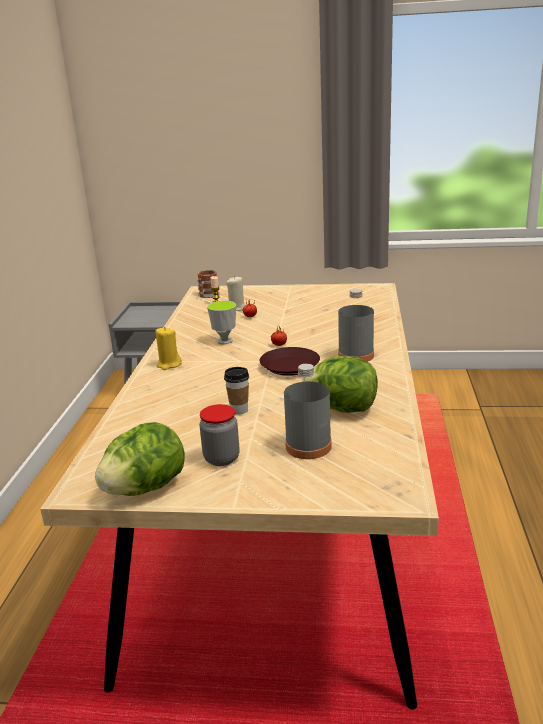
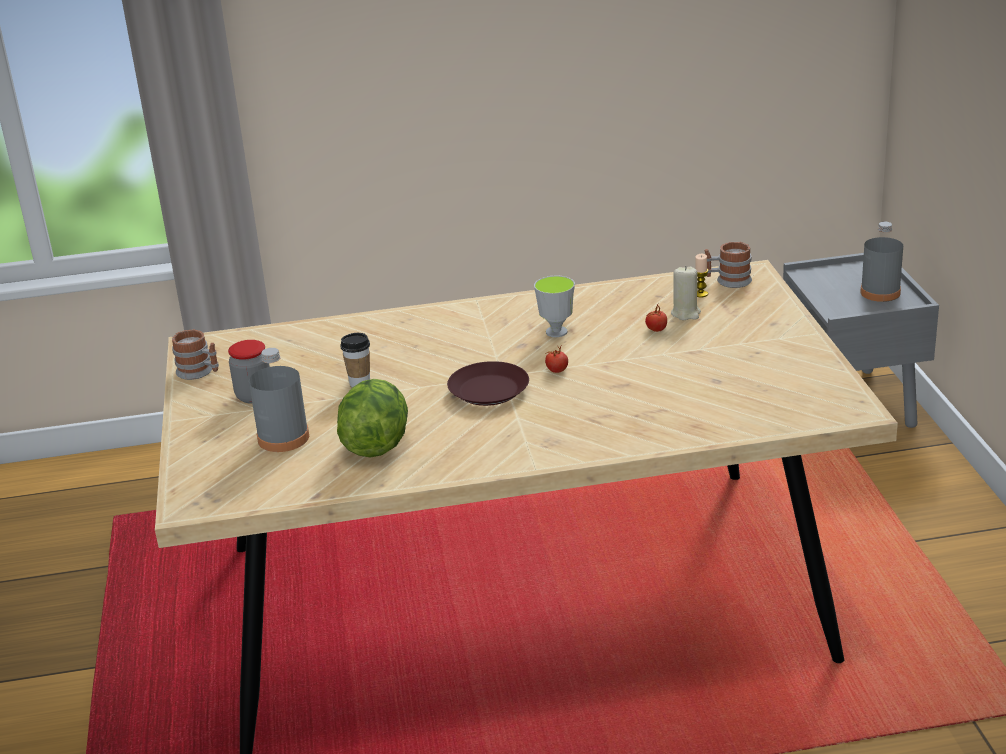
camera: 75 degrees right, 5 degrees up
lettuce [95,422,185,496] -> mug [172,329,219,380]
yellow candle [156,327,182,370] -> none
grey bottle [338,289,374,362] -> grey bottle moved to [860,222,903,302]

